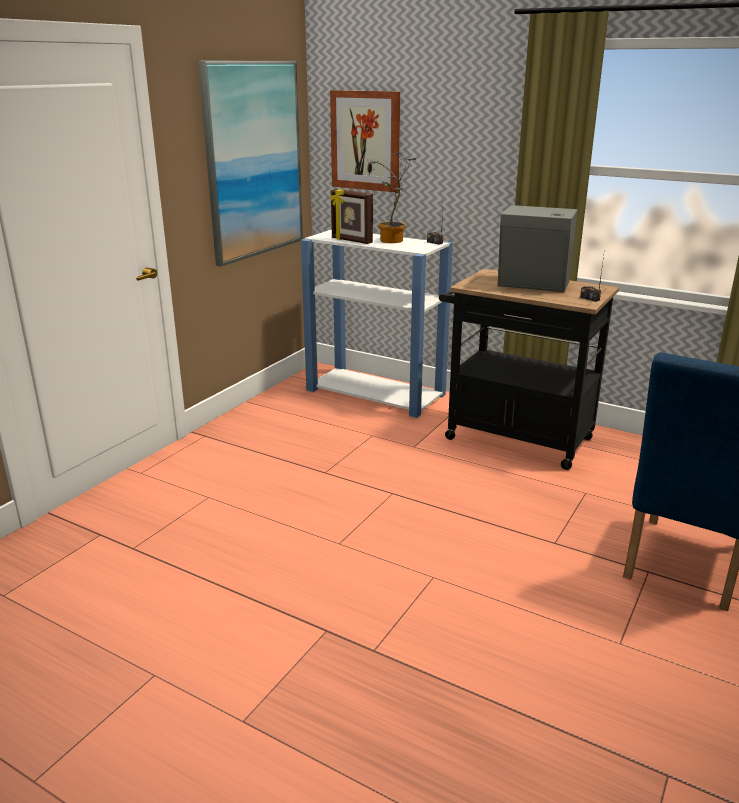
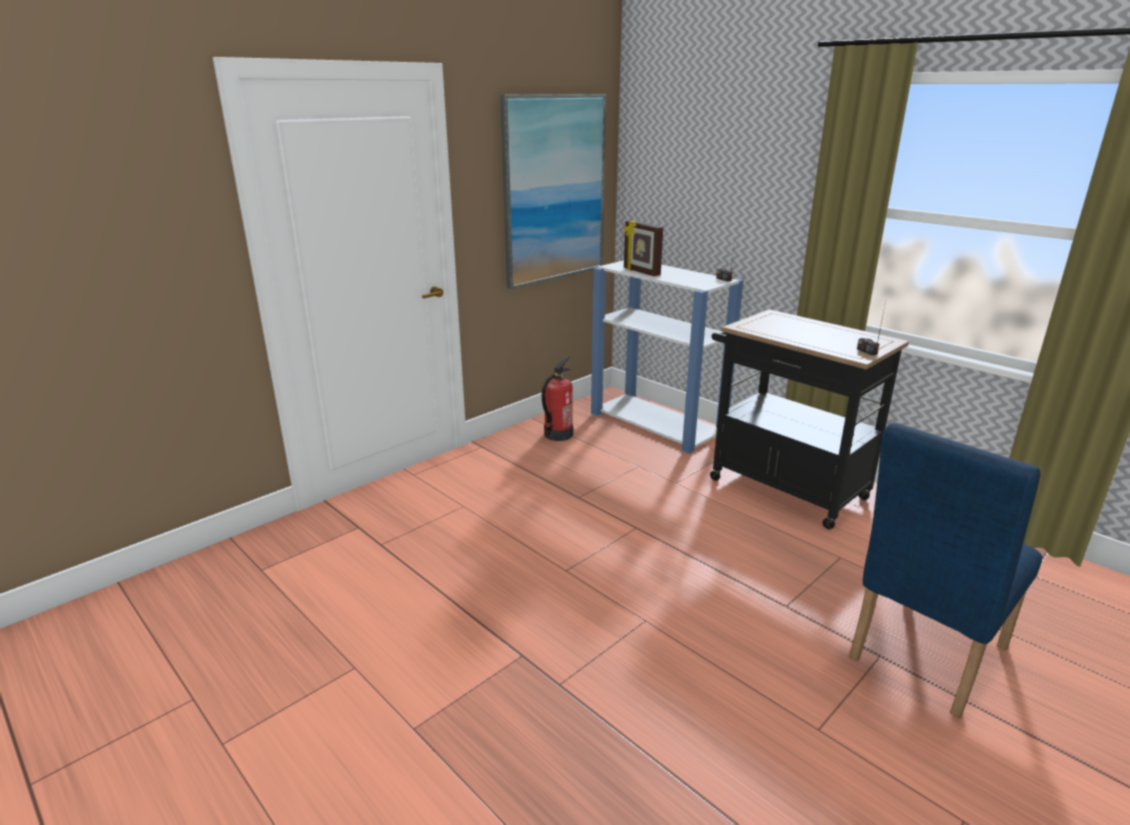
camera: 15 degrees right, 0 degrees up
picture [330,90,400,192] -> none
potted plant [370,152,416,243] -> none
grey speaker [498,202,578,292] -> none
none -> fire extinguisher [542,356,573,441]

